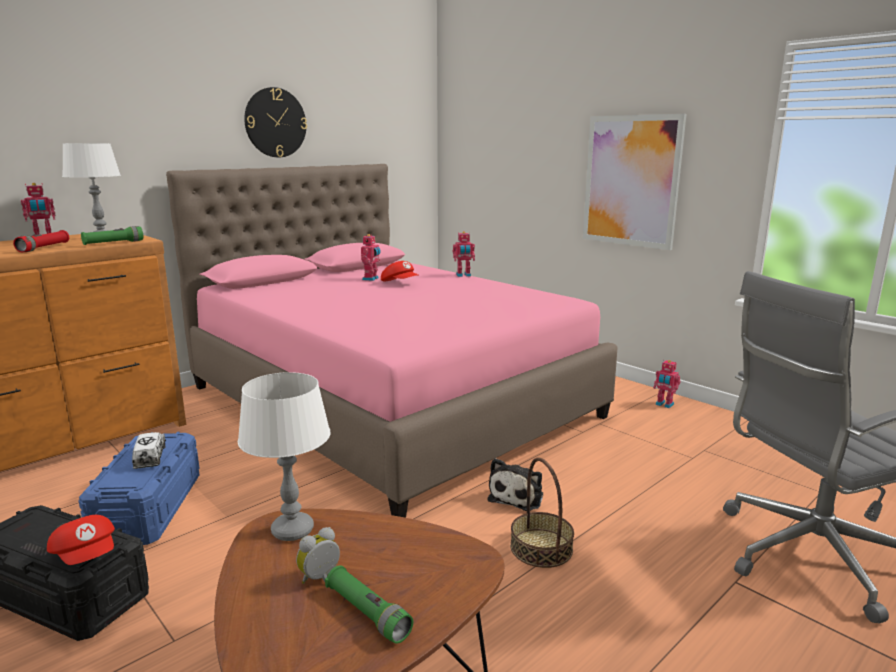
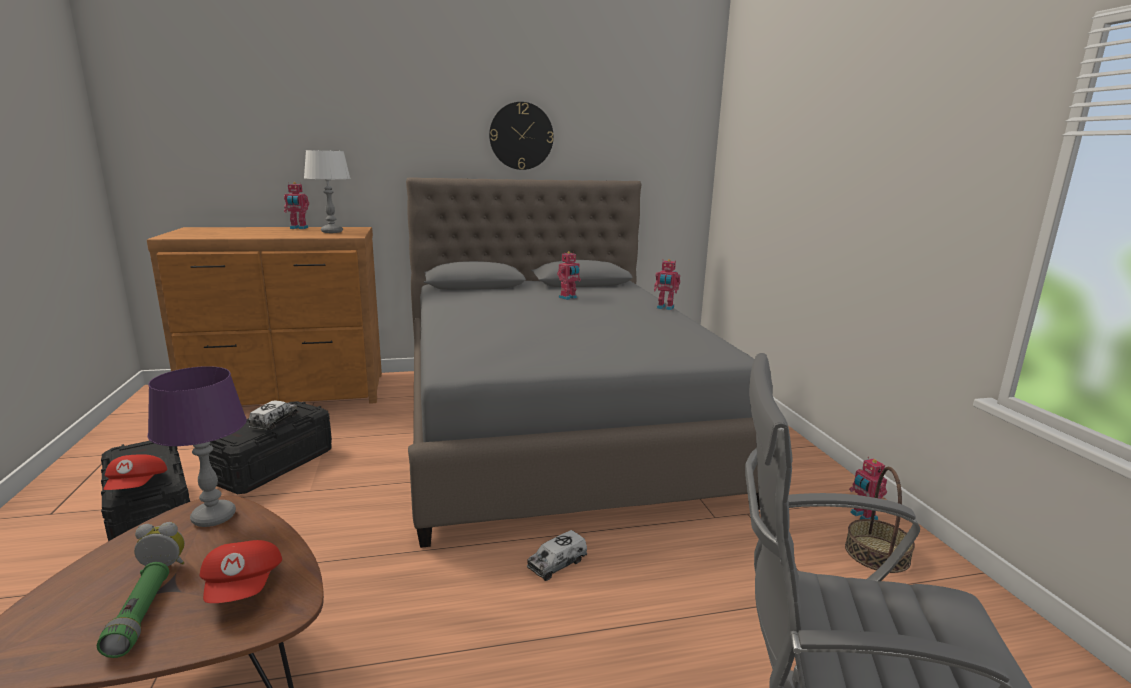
camera: 30 degrees right, 0 degrees up
red flashlight [13,230,69,252] -> none
blue storage box [78,432,199,545] -> black storage box [209,401,332,494]
green flashlight [81,226,143,245] -> none
pink bed [166,164,618,518] -> grey bed [406,177,760,548]
white table lamp [238,372,331,541] -> purple table lamp [148,366,247,527]
red cap [381,261,419,281] -> red cap moved to [200,540,282,603]
plush toy [488,458,543,511] -> toy truck [527,530,587,581]
basket [510,457,574,568] -> basket moved to [845,467,915,573]
picture [583,114,686,250] -> none

